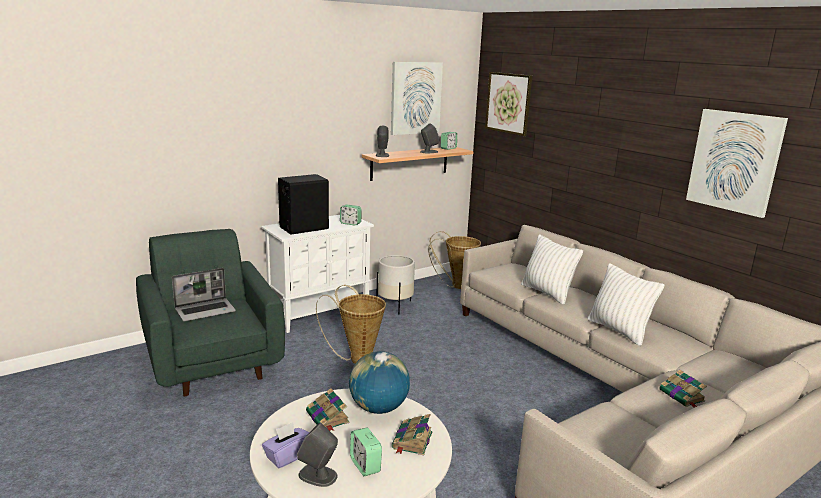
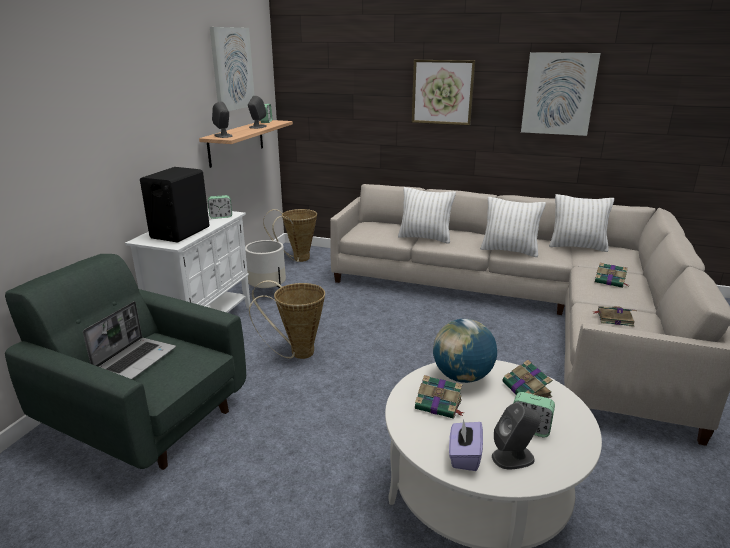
camera: 35 degrees left, 5 degrees up
picture [485,72,532,136] -> picture moved to [412,60,475,125]
none -> white pillow [549,194,614,252]
none -> book [592,306,637,327]

